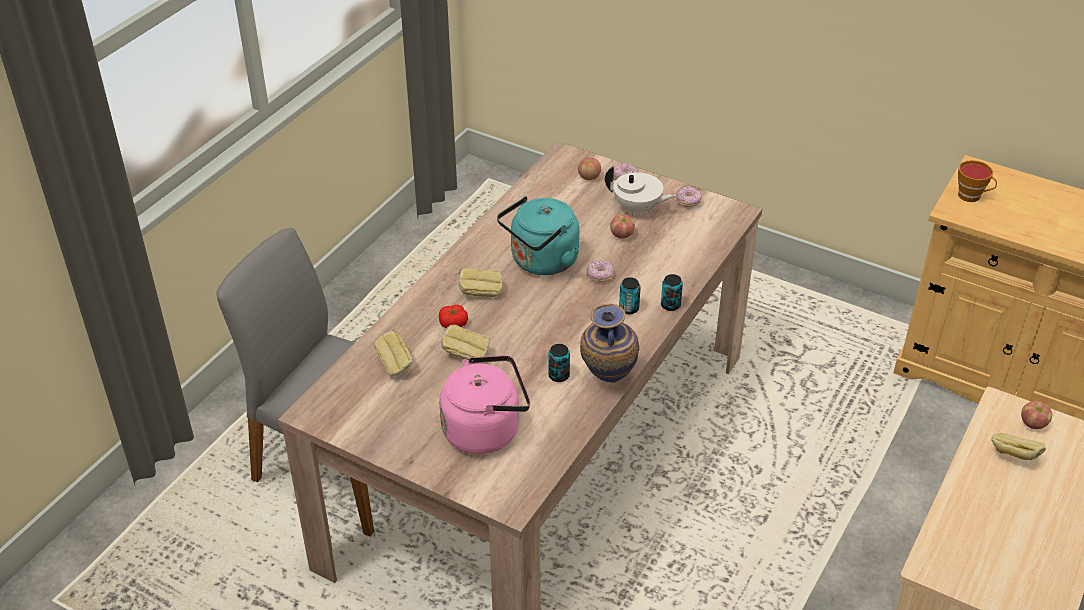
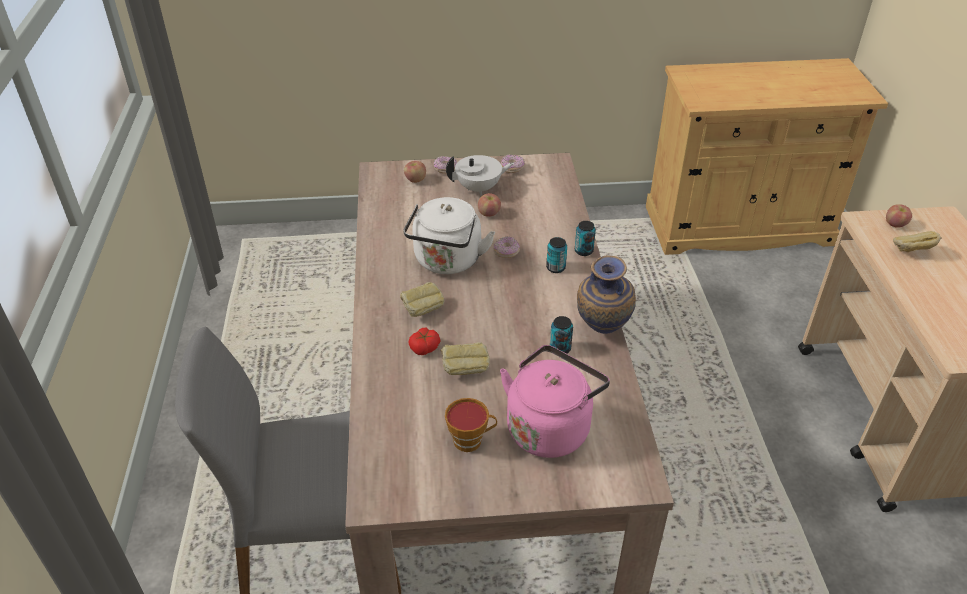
camera: 35 degrees left, 0 degrees up
bread [374,330,413,376] -> none
turquoise kettle [497,196,579,275] -> white kettle [403,197,495,274]
cup [958,160,997,202] -> cup moved to [445,398,497,452]

